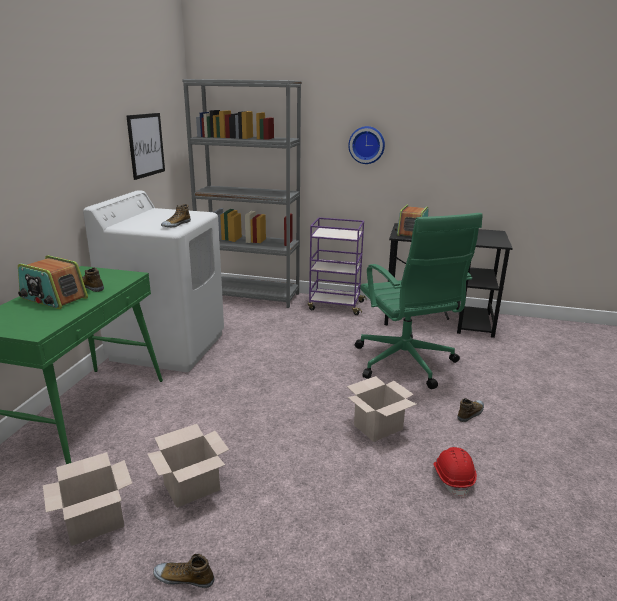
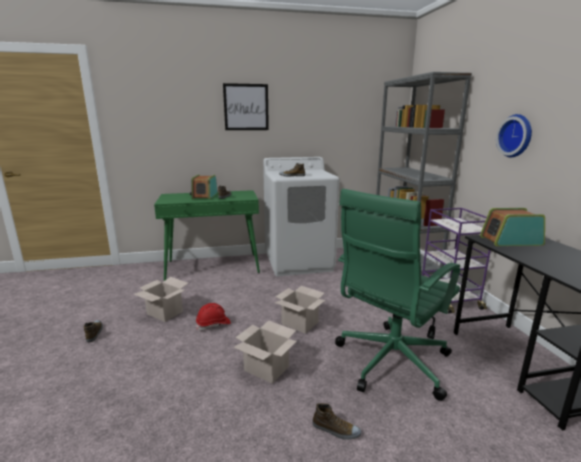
camera: 65 degrees right, 5 degrees down
cardboard box [43,452,133,546] -> cardboard box moved to [275,286,326,334]
picture [126,113,165,180] -> picture moved to [223,83,269,130]
red hard hat [433,447,477,497] -> red hard hat moved to [196,303,231,330]

